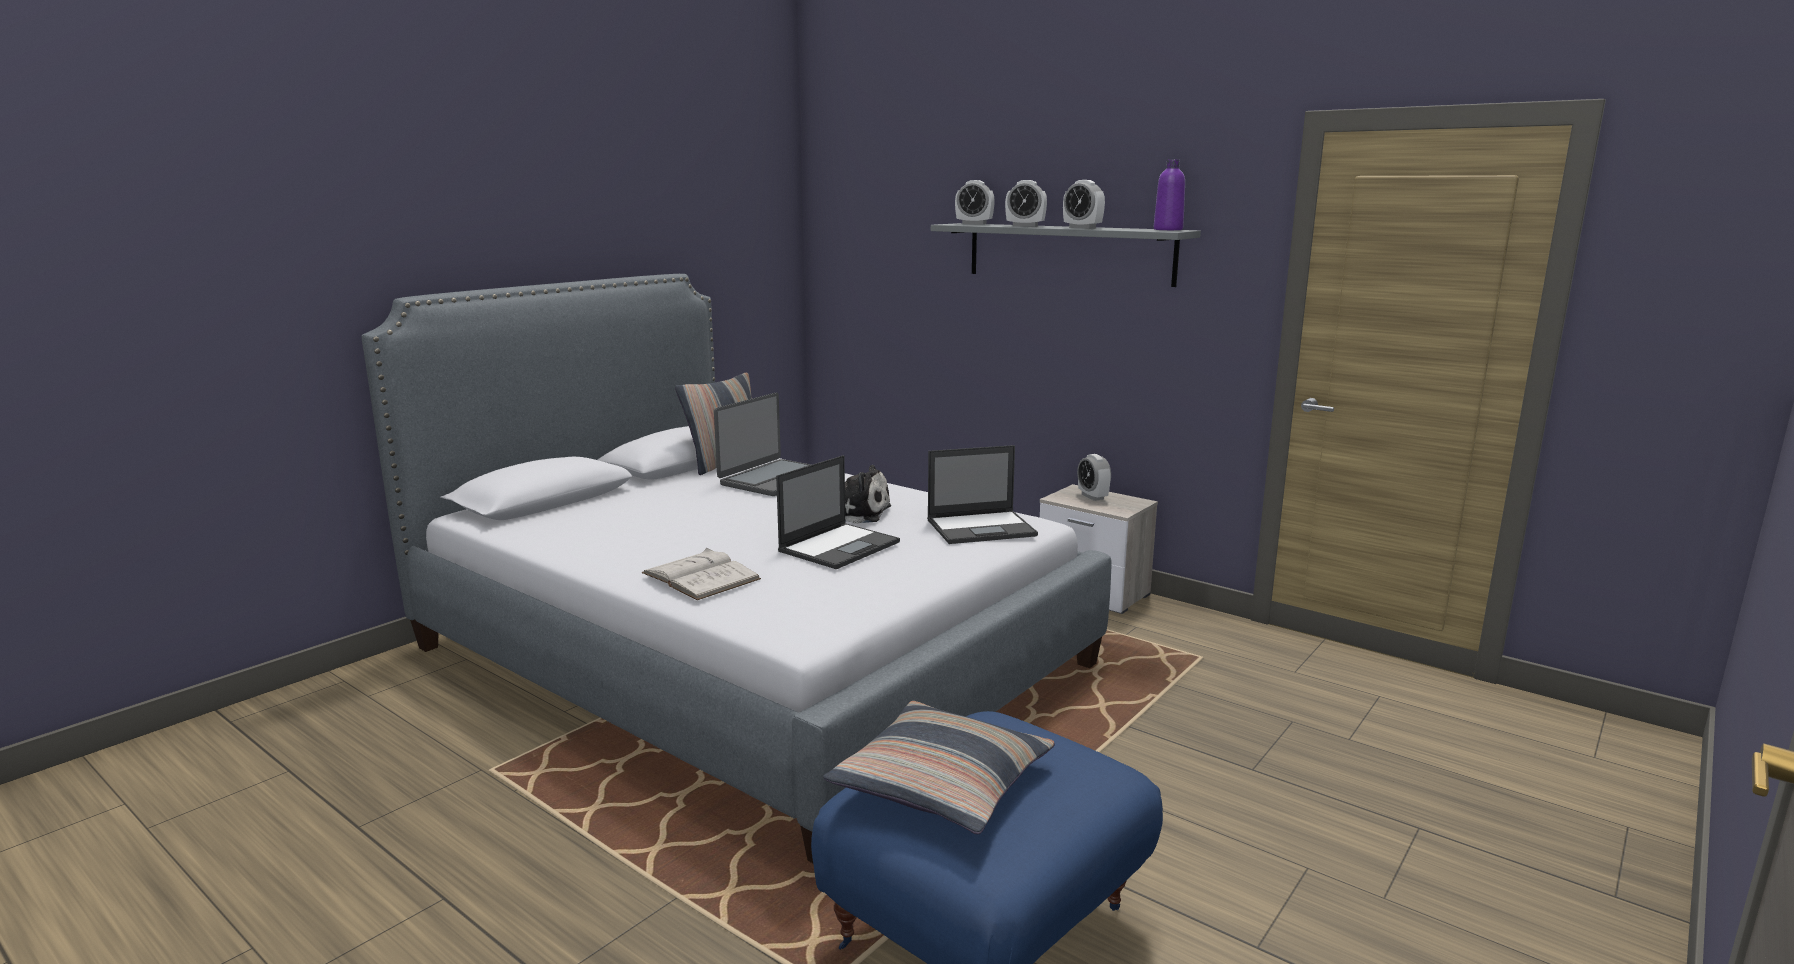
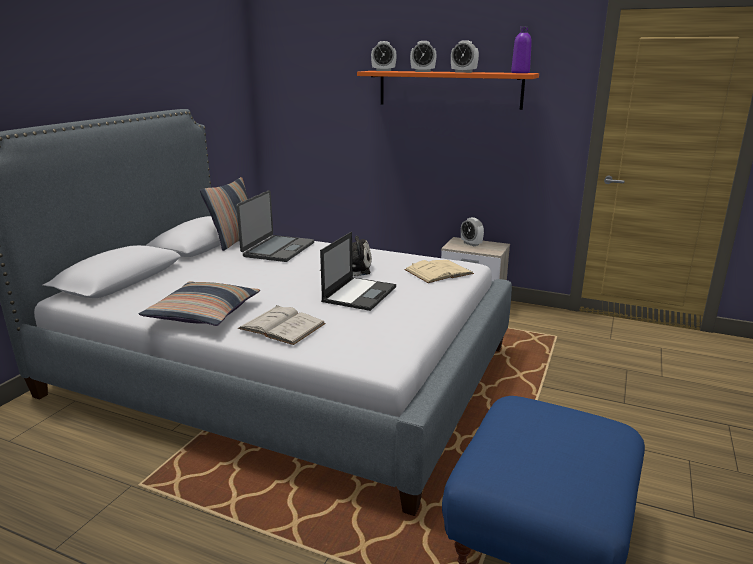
camera: 15 degrees left, 5 degrees up
pillow [823,701,1055,834] -> pillow moved to [139,281,260,326]
laptop [927,445,1038,544] -> beige book [404,260,474,283]
grey shelf [931,223,1201,287] -> orange shelf [357,71,539,110]

